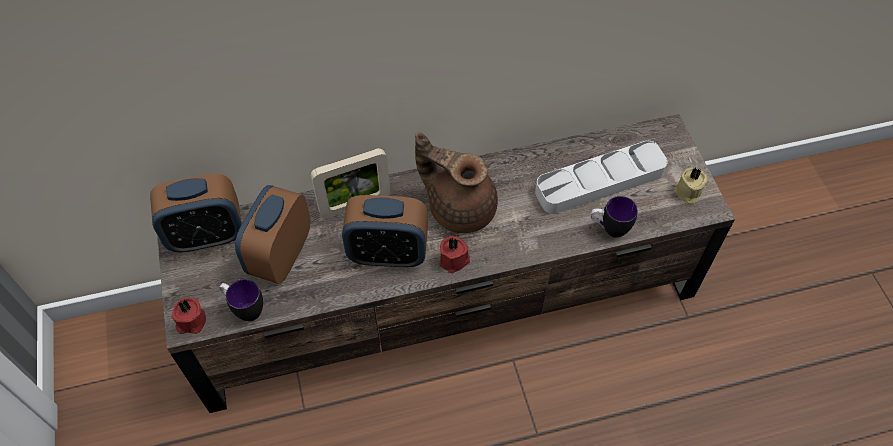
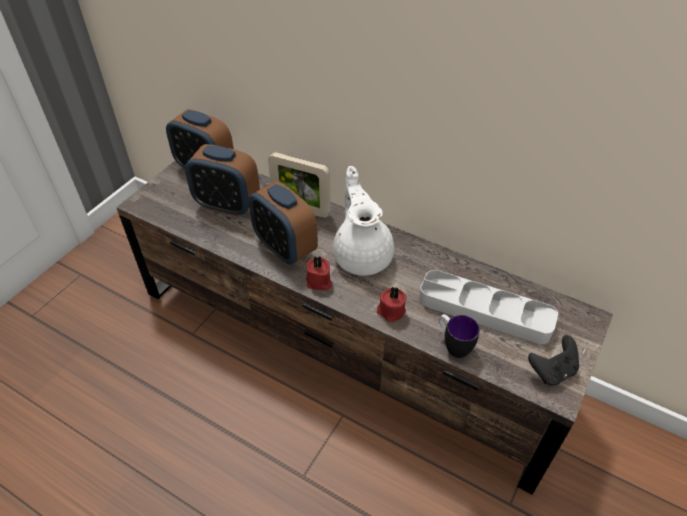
camera: 45 degrees right, 10 degrees down
red candle [172,298,206,334] -> red candle moved to [377,287,406,322]
mug [219,279,263,321] -> none
alarm clock [235,185,310,284] -> alarm clock turned 135 degrees counterclockwise [185,144,260,216]
brown teapot [415,132,498,233] -> white teapot [333,166,394,276]
beige candle [674,167,707,204] -> black game controller [528,335,580,386]

